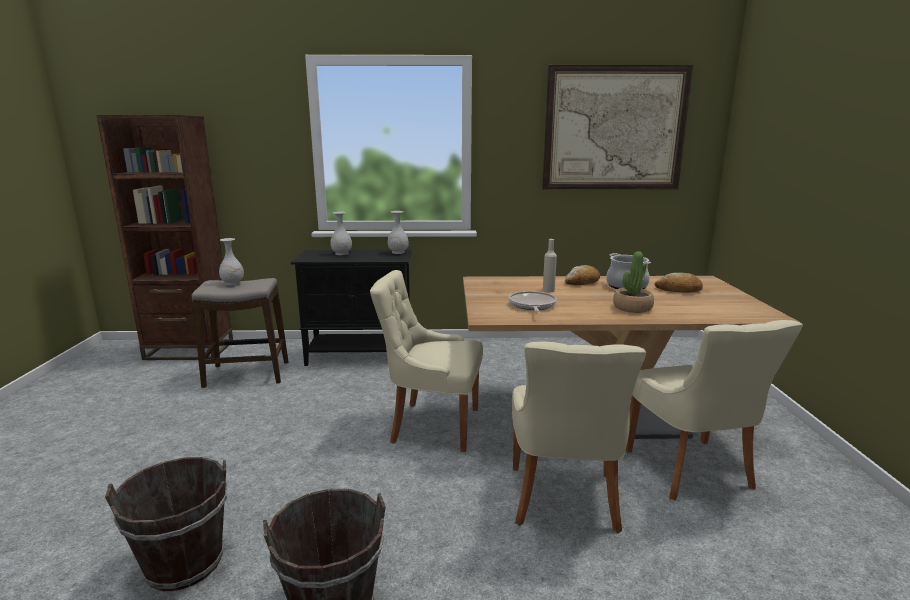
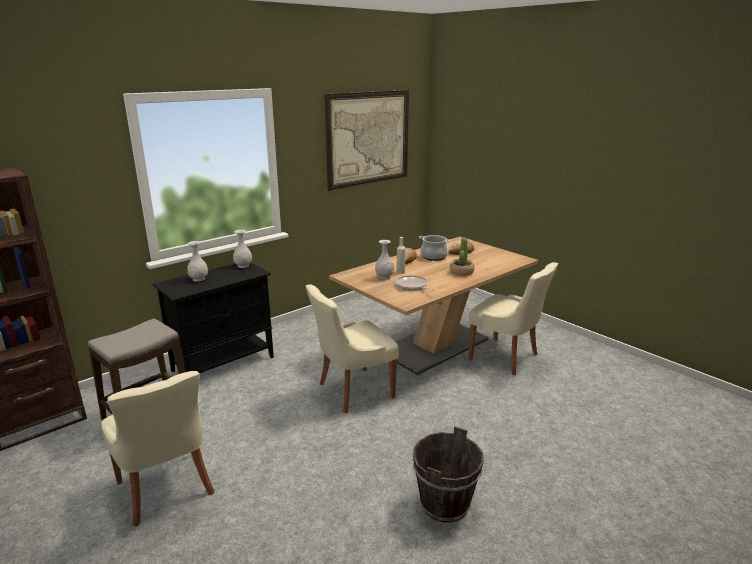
camera: 40 degrees left, 5 degrees up
brown bucket [105,457,227,591] -> none
white vase [219,238,244,285] -> white vase moved to [375,240,394,279]
beige chair [512,342,646,533] -> beige chair moved to [101,371,214,526]

